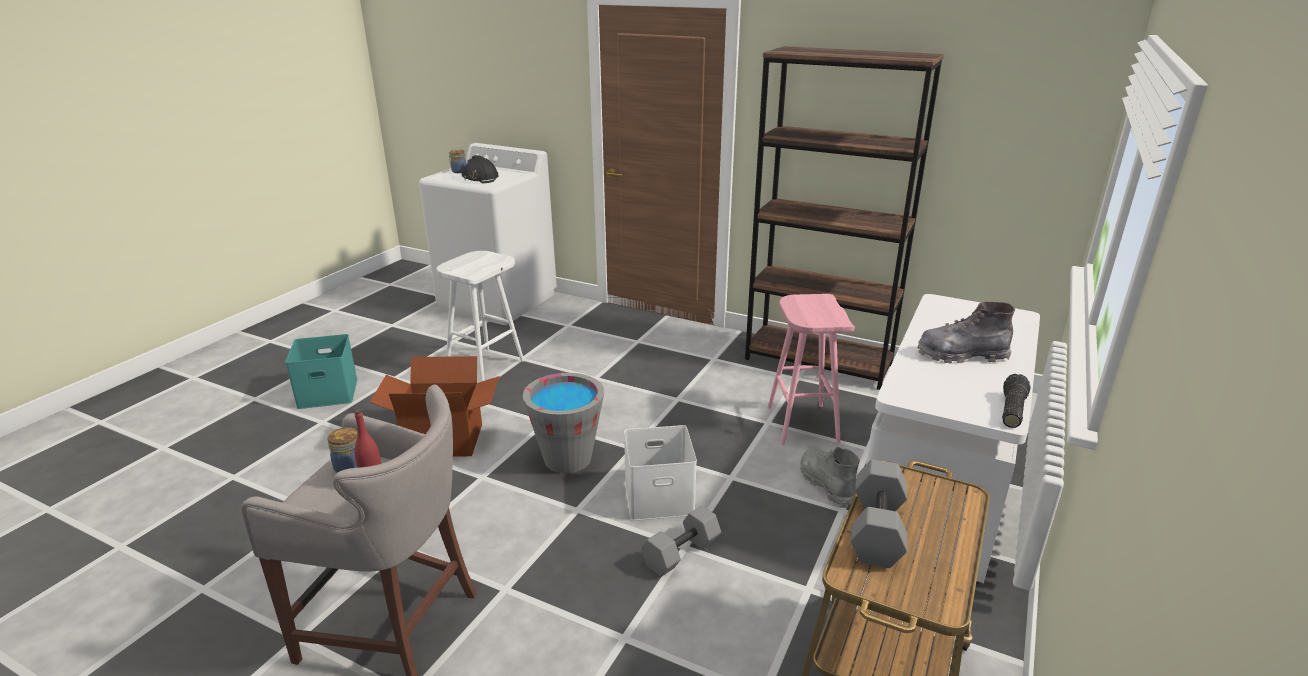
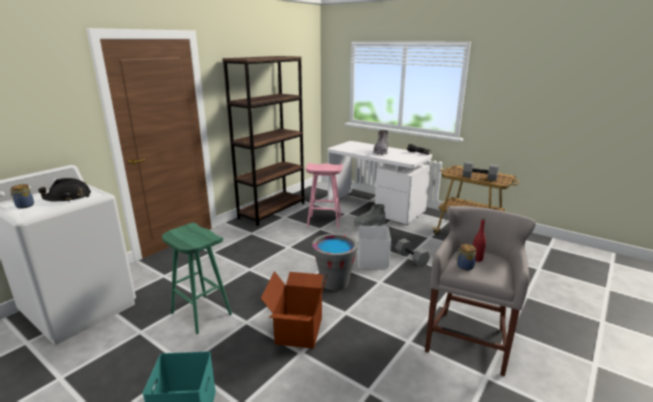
camera: 80 degrees left, 5 degrees down
white stool [436,251,524,382] -> green stool [162,223,232,334]

